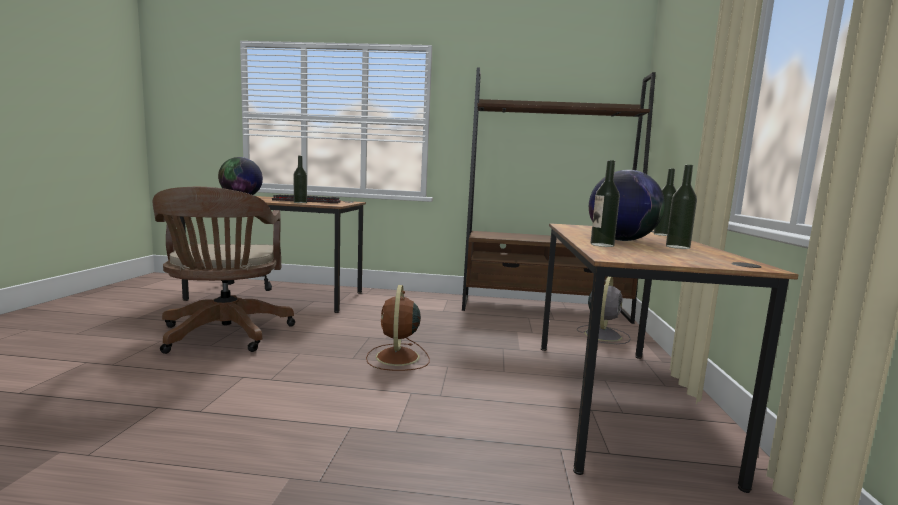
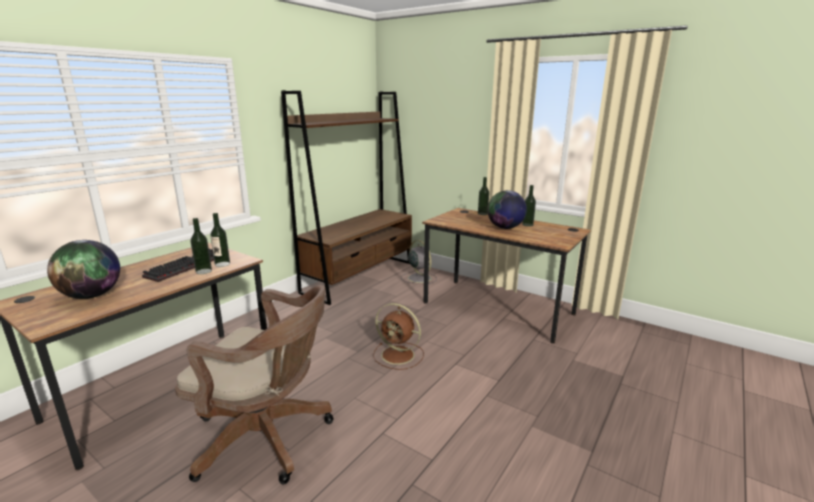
camera: 60 degrees left, 10 degrees up
bottle [591,160,620,247] -> bottle moved to [210,213,230,267]

